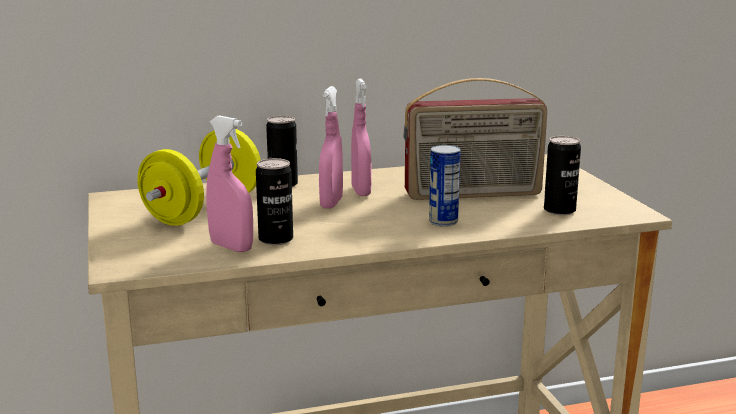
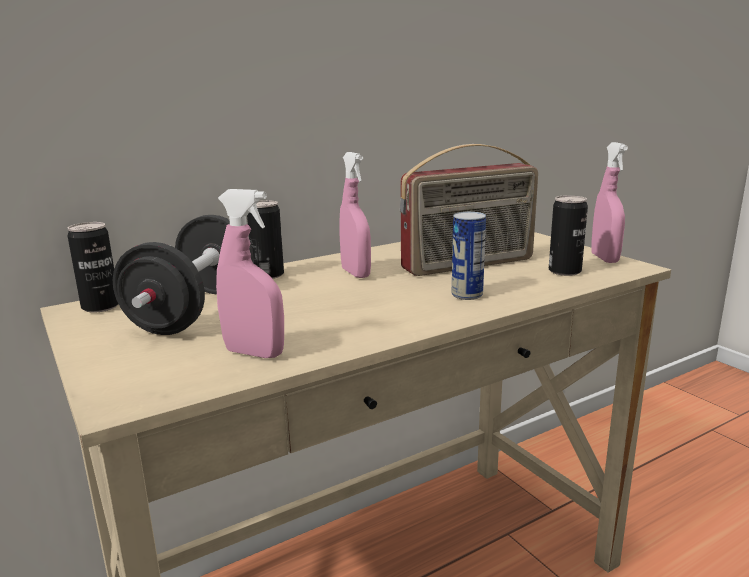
camera: 15 degrees left, 0 degrees up
yellow dumbbell [137,129,261,226] -> black dumbbell [113,215,253,335]
can [256,158,293,245] -> can moved to [67,222,118,313]
pink spray bottle [319,86,343,209] -> pink spray bottle moved to [591,142,628,263]

